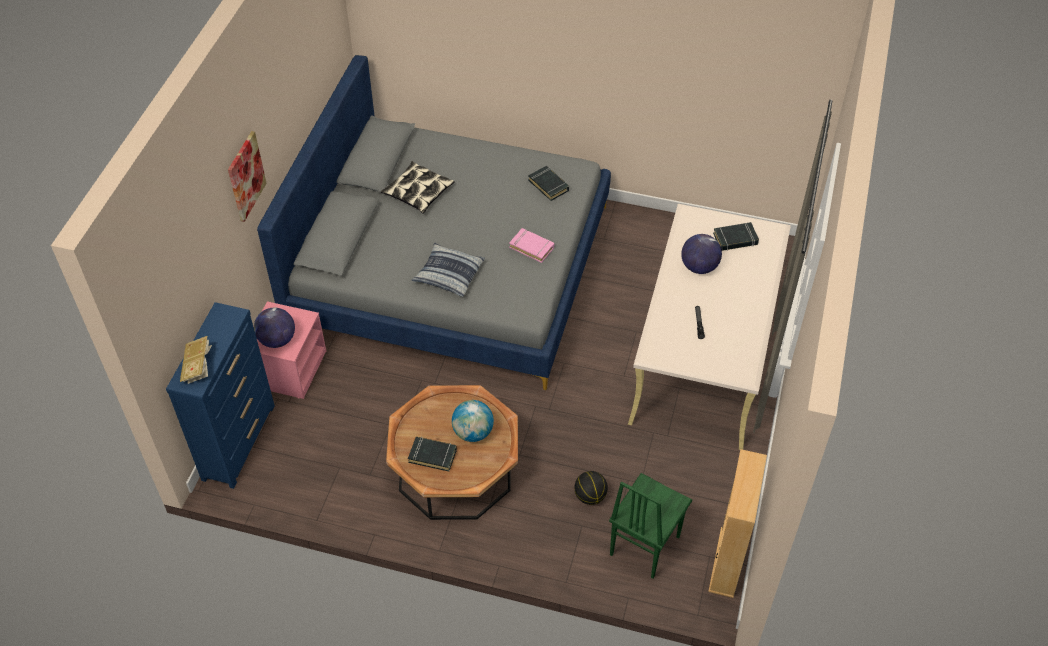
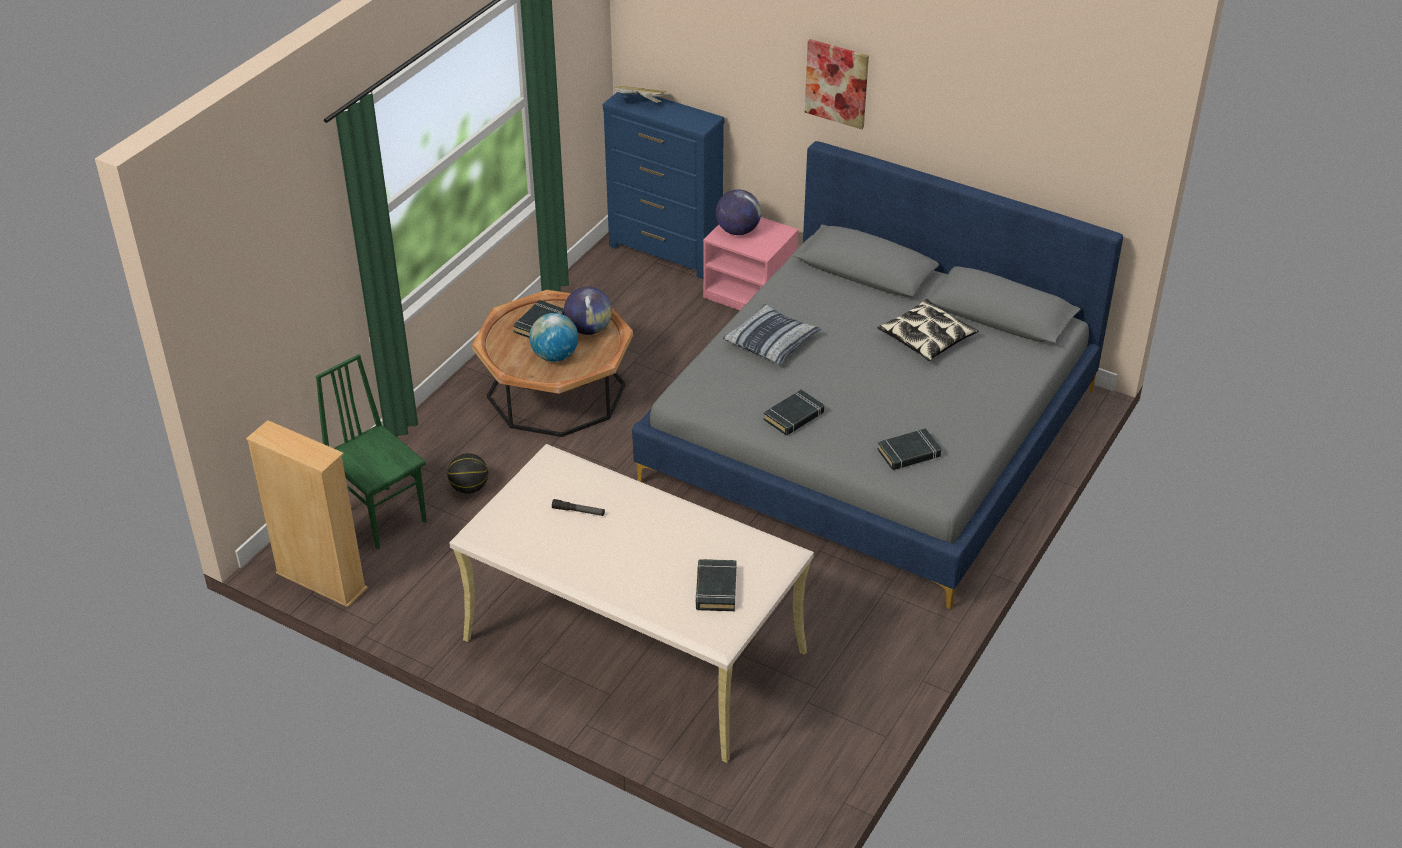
camera: 105 degrees right, 10 degrees down
pink book [509,228,554,263] -> black book [764,390,824,436]
globe [681,234,722,274] -> globe moved to [564,287,612,335]

